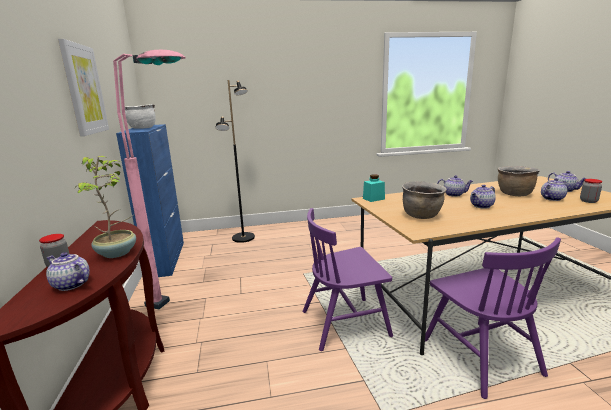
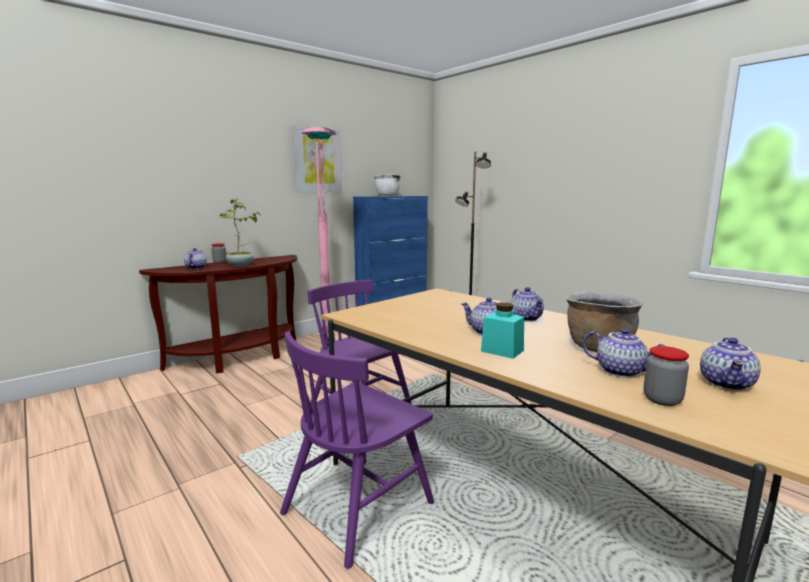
camera: 60 degrees right, 5 degrees down
turquoise jar [363,174,385,202] -> turquoise jar moved to [481,302,524,359]
brown cooking pot [402,181,447,219] -> none

